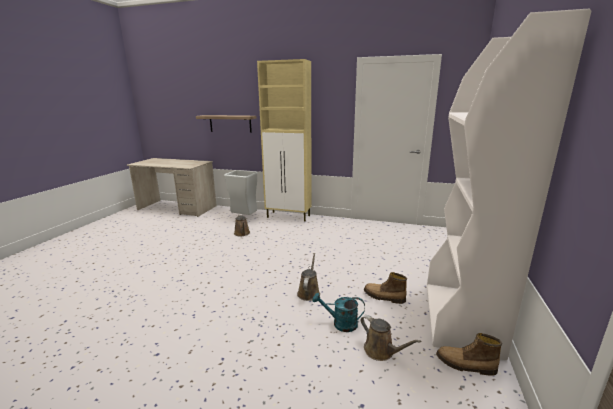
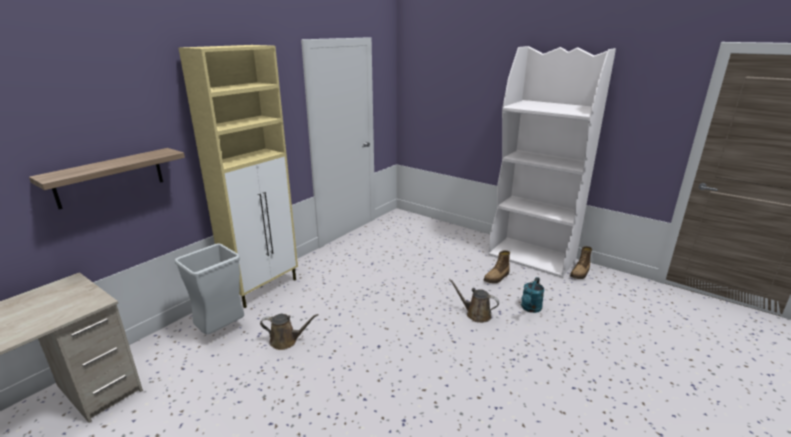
camera: 70 degrees left, 5 degrees up
brown watering can [361,315,421,361] -> none

